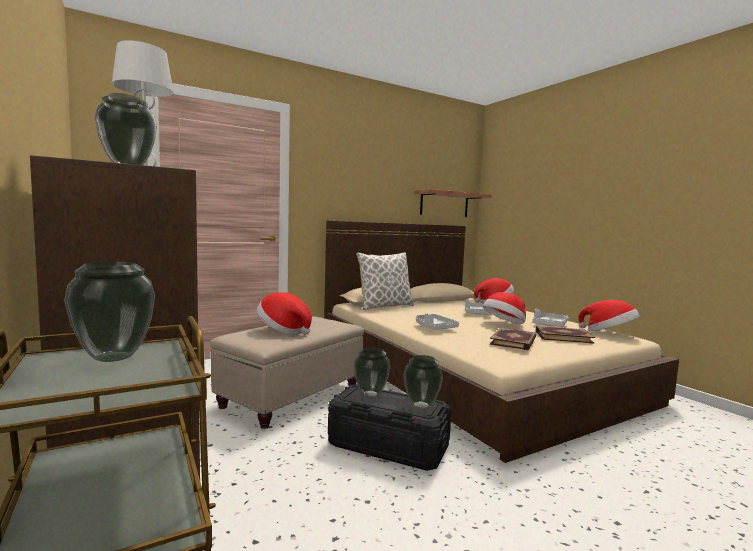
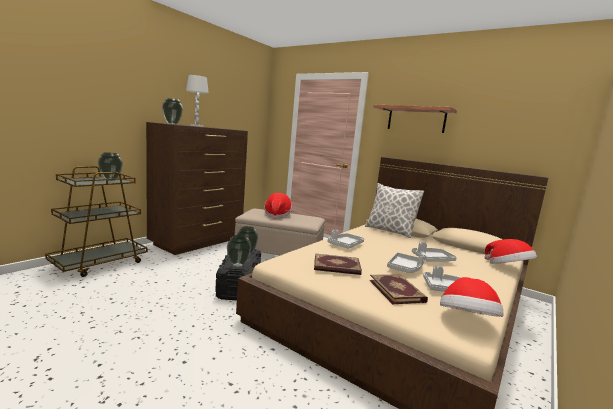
camera: 65 degrees right, 5 degrees up
shelf [414,189,492,217] -> shelf moved to [373,105,457,133]
hat [483,292,526,324] -> grey tray [387,252,424,273]

